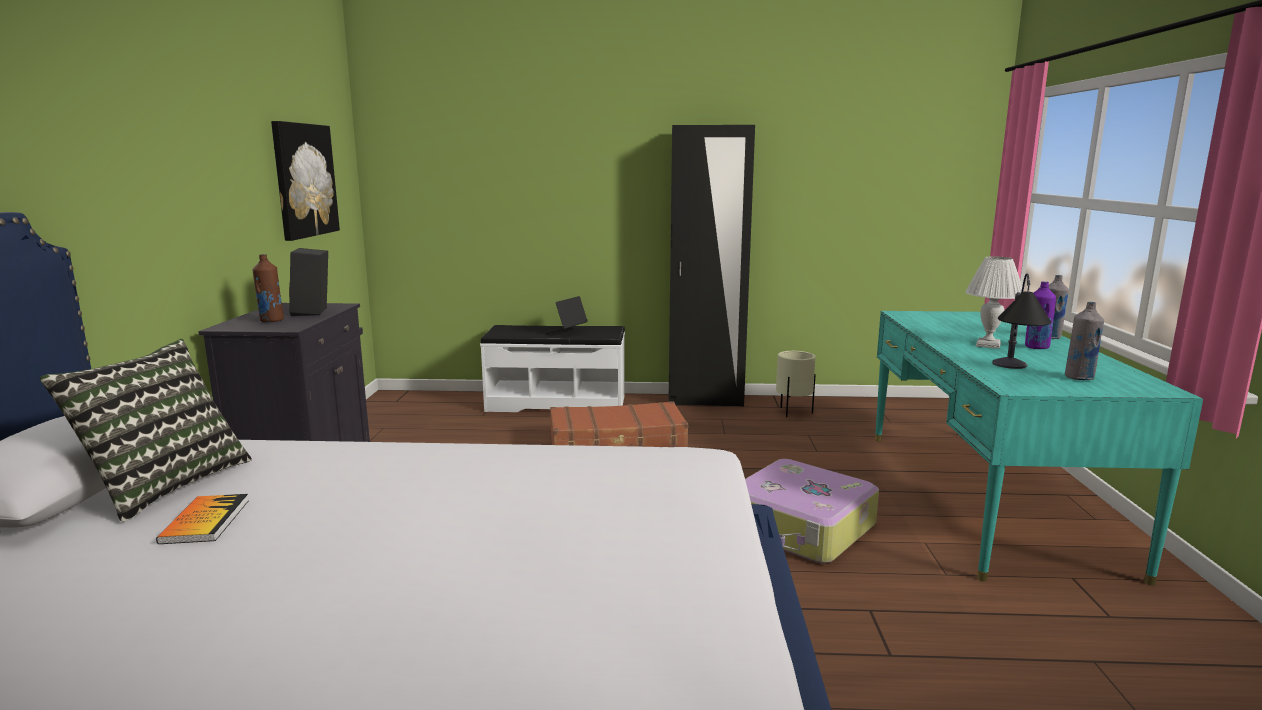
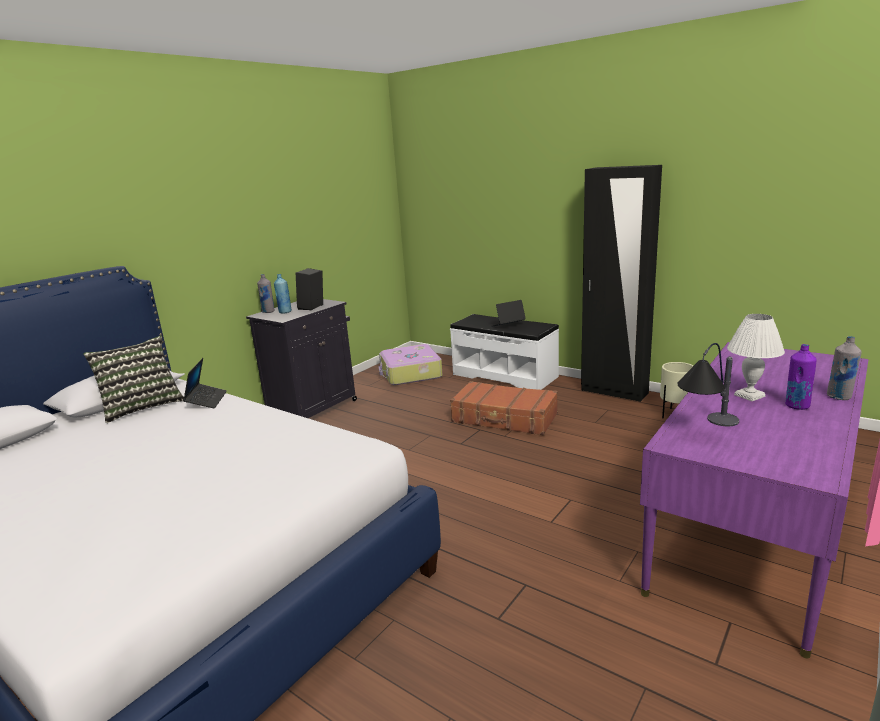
camera: 35 degrees right, 5 degrees up
book [156,494,249,544] -> none
brown bottle [253,254,284,322] -> blue bottle [274,274,292,313]
picture [271,121,340,241] -> none
suitcase [745,459,879,563] -> suitcase moved to [379,344,443,385]
turquoise desk [875,311,1203,586] -> purple desk [640,342,869,659]
grey bottle [1065,302,1104,380] -> grey bottle moved to [257,274,275,313]
none -> laptop [183,358,227,408]

